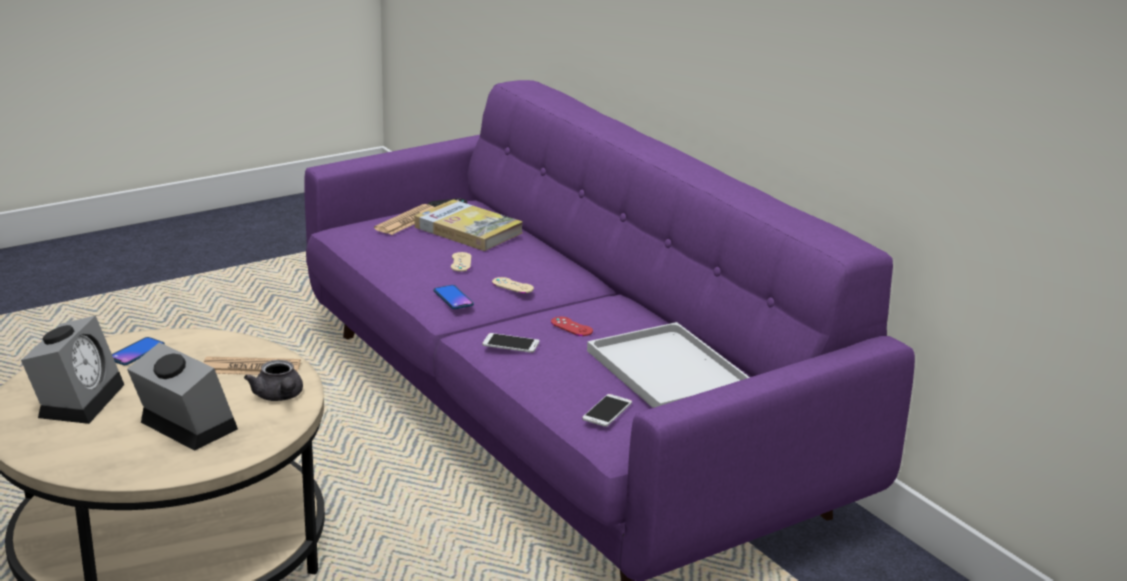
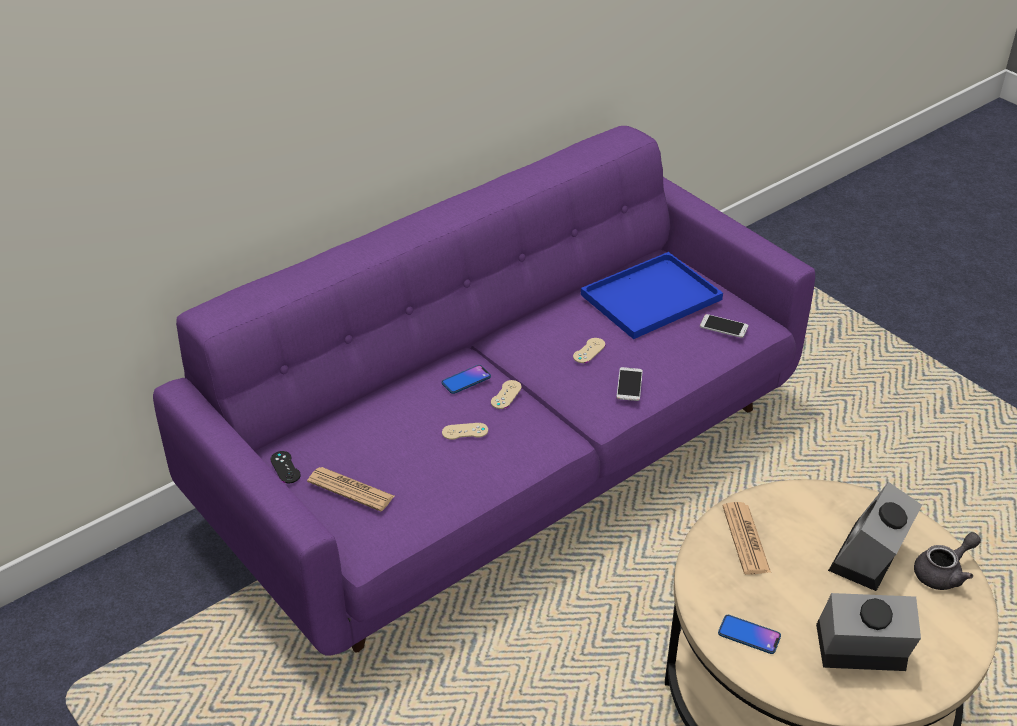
camera: 95 degrees left, 15 degrees up
grey teapot [244,360,303,401] -> grey teapot moved to [914,532,981,590]
book [415,199,523,251] -> none
phone [434,285,474,309] -> phone moved to [441,365,491,394]
red game controller [551,317,593,336] -> beige game controller [573,338,606,363]
white tray [587,322,750,408] -> blue tray [581,252,723,339]

